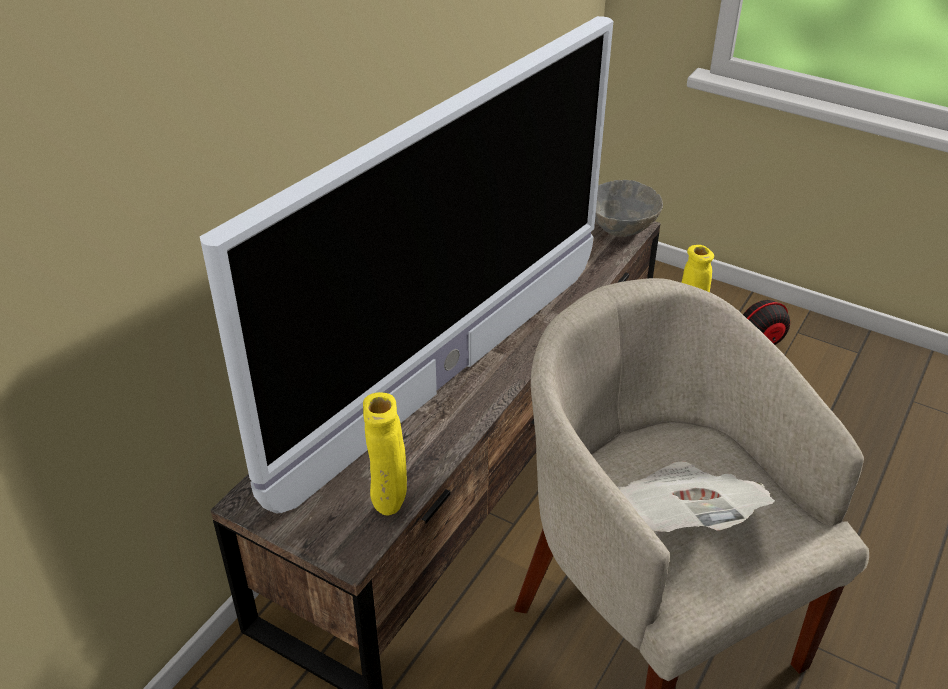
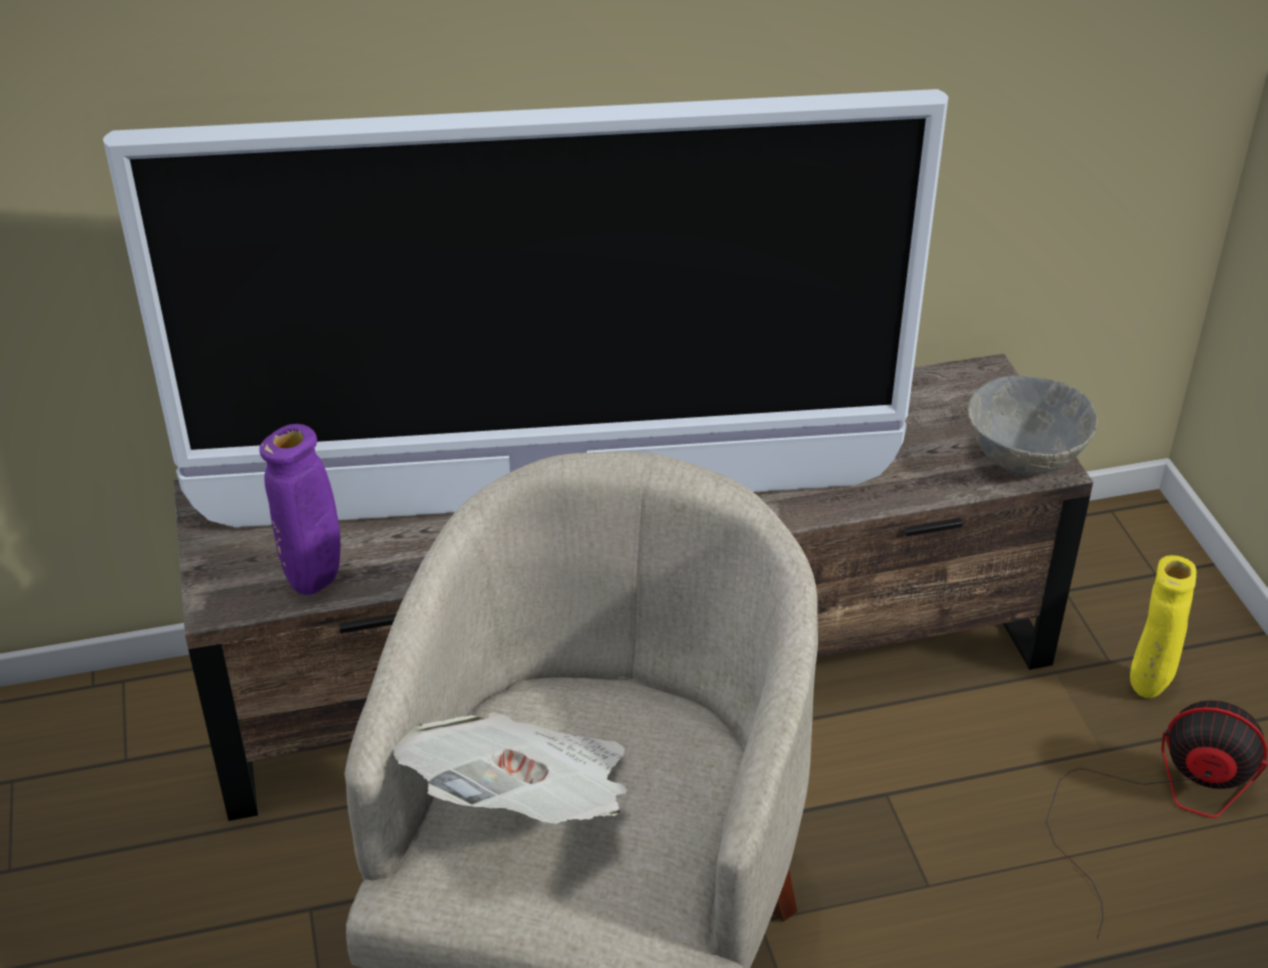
camera: 45 degrees right, 0 degrees up
yellow vase [363,392,407,516] -> purple vase [259,424,340,595]

